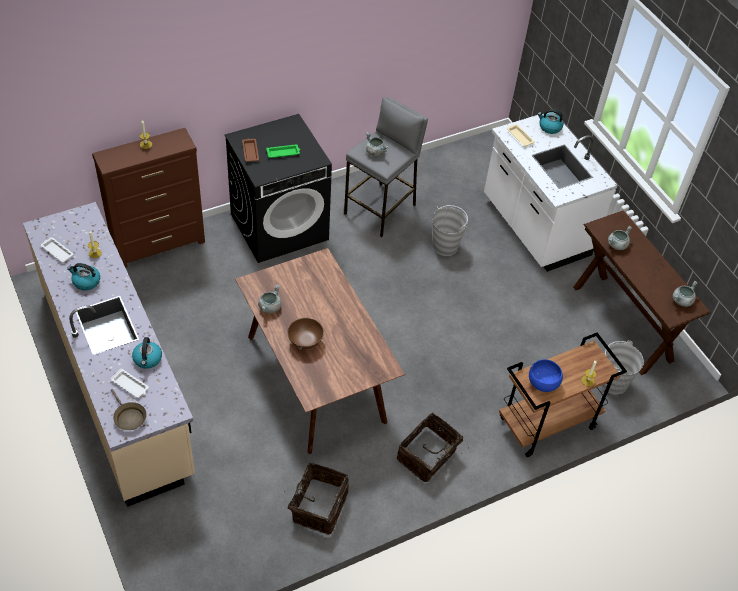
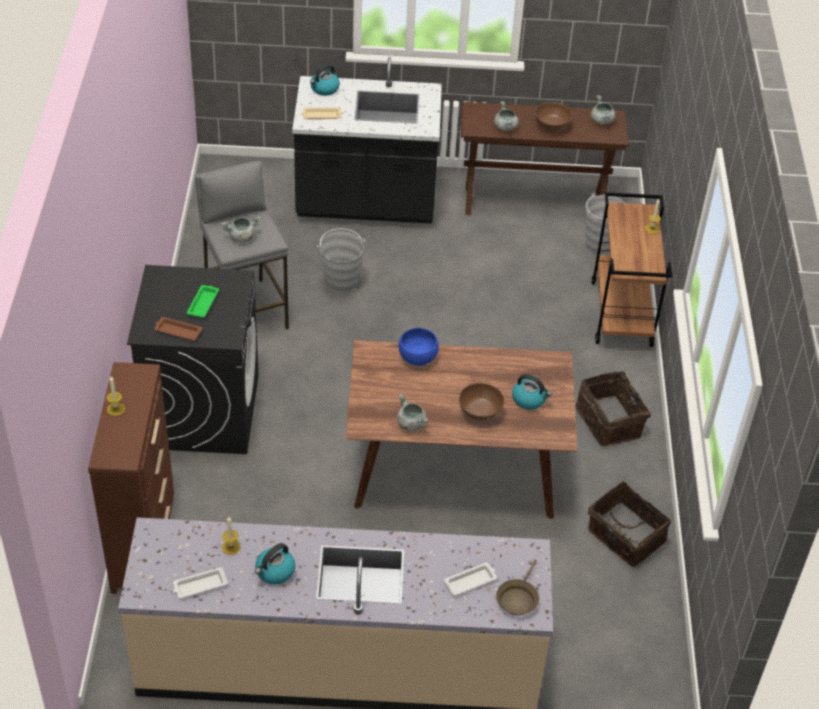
camera: 60 degrees left, 5 degrees down
brown frying pan [111,389,147,430] -> brown frying pan turned 120 degrees clockwise [496,559,539,616]
kettle [132,337,162,369] -> kettle moved to [512,374,552,410]
white counter [484,112,618,272] -> black counter [292,57,442,223]
blue bowl [529,359,563,392] -> blue bowl moved to [398,328,439,366]
none -> brown bowl [535,102,572,132]

